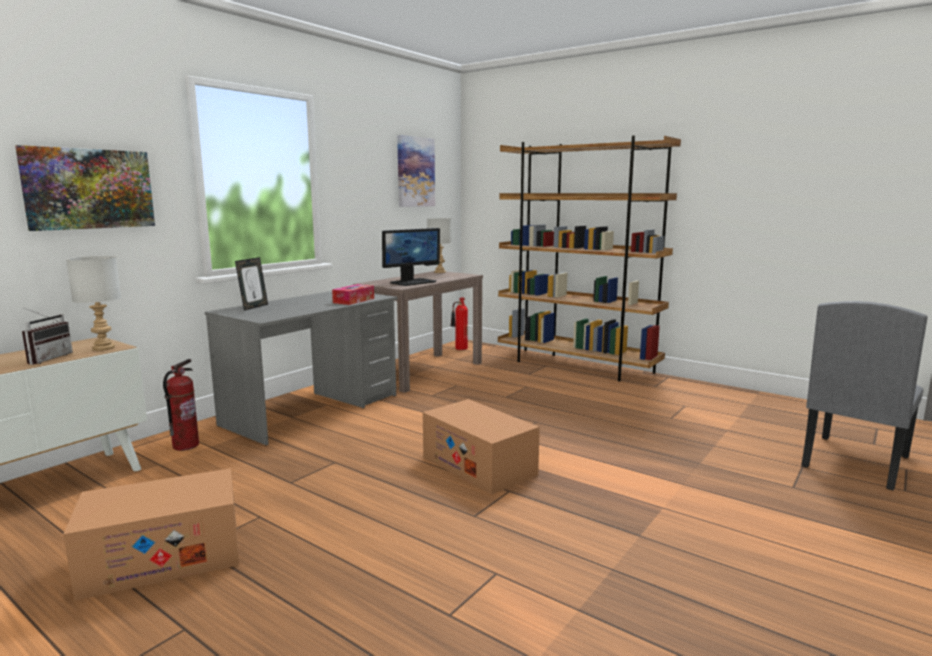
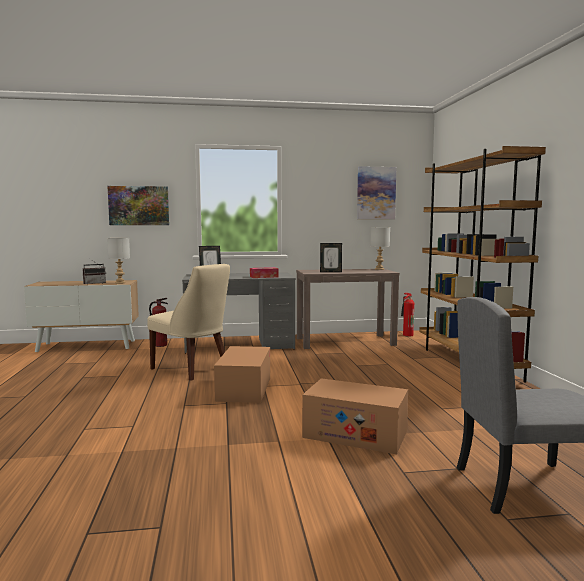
camera: 45 degrees right, 5 degrees down
cardboard box [63,468,239,601] -> cardboard box moved to [302,378,408,454]
monitor [382,228,440,286] -> picture frame [320,243,342,272]
none -> beige chair [147,264,230,380]

